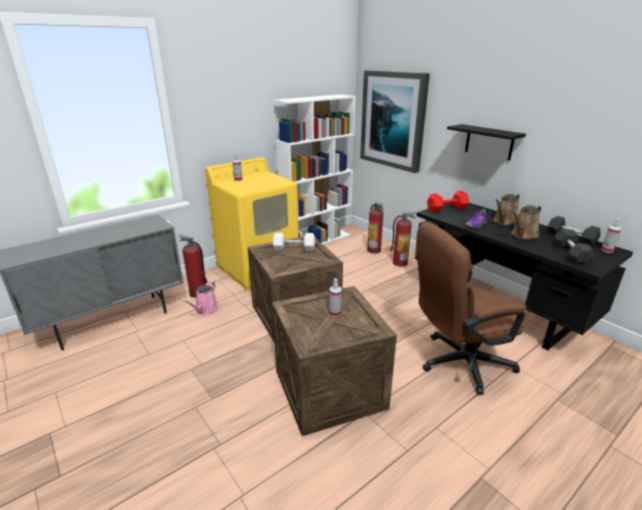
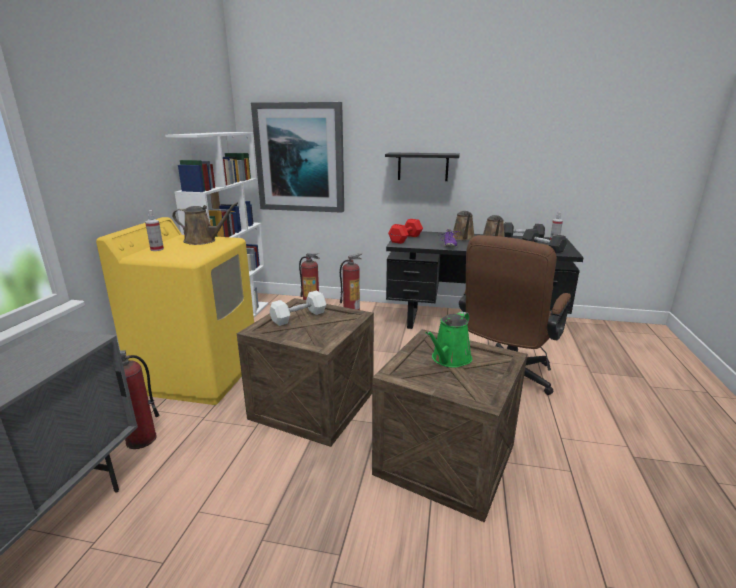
camera: 40 degrees left, 5 degrees down
pink watering can [183,282,219,315] -> none
spray bottle [329,279,342,317] -> green watering can [426,311,472,368]
none -> brown watering can [172,202,238,245]

